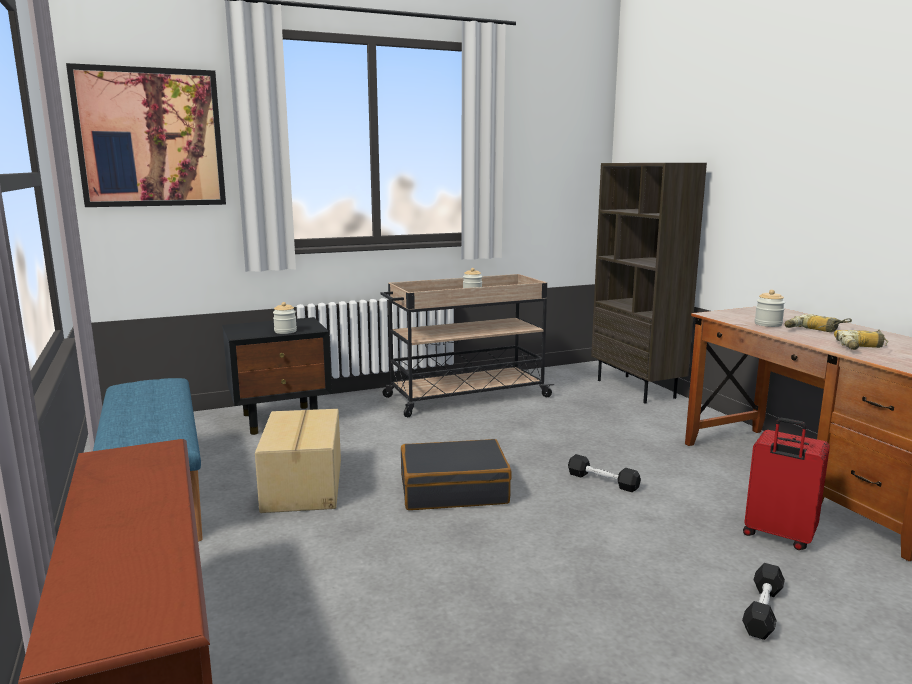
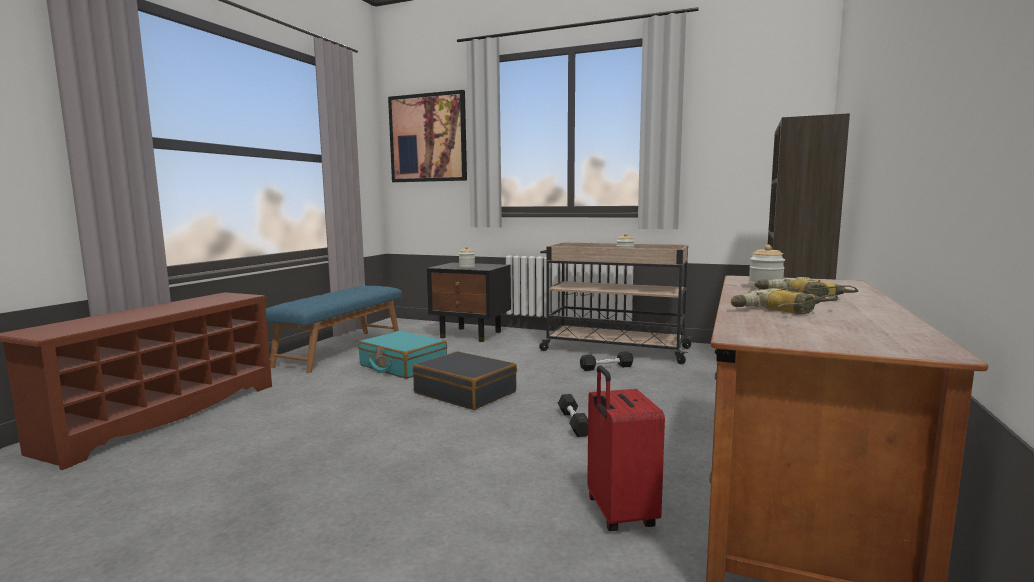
camera: 45 degrees right, 5 degrees down
cardboard box [255,409,341,513] -> turquoise suitcase [358,331,447,379]
black dumbbell [742,563,785,640] -> black dumbbell moved to [580,351,633,371]

